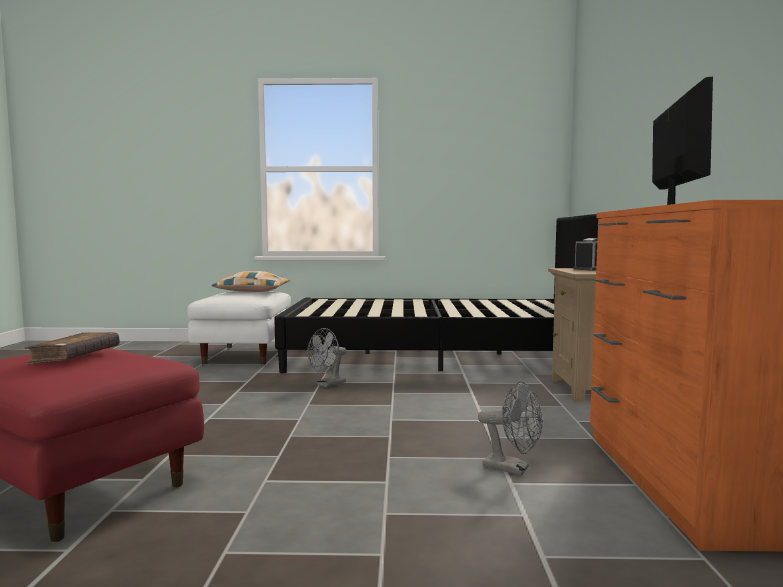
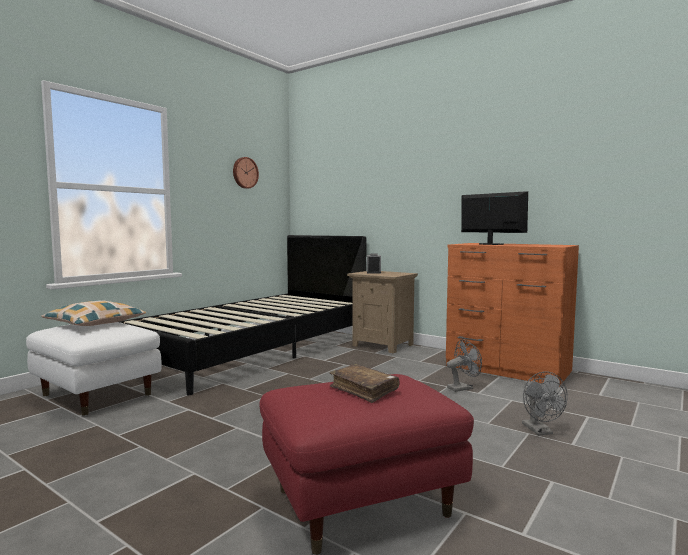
camera: 55 degrees left, 0 degrees up
grey fan [307,328,347,387] -> grey fan moved to [522,371,568,436]
none -> wall clock [233,157,259,189]

